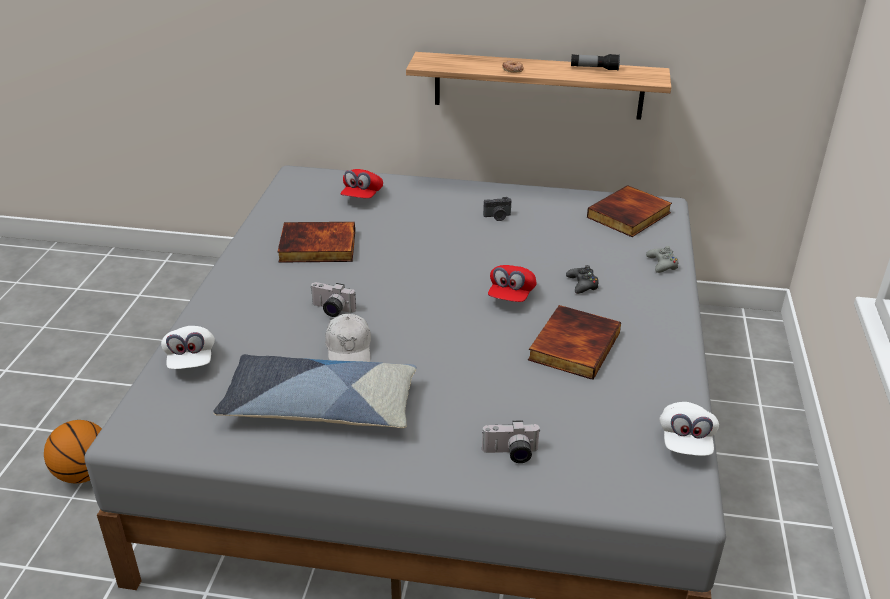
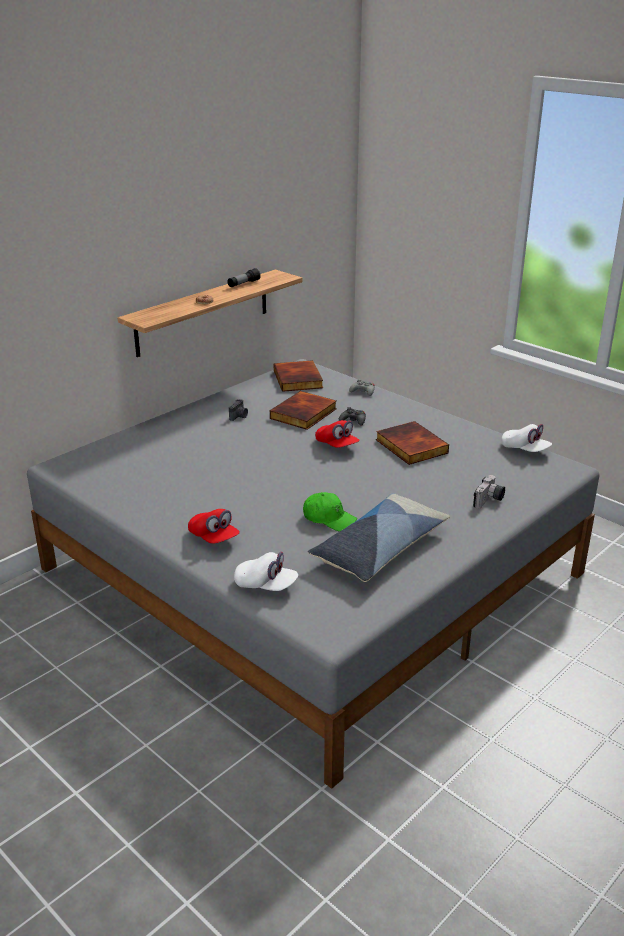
camera: 55 degrees left, 5 degrees down
basketball [44,420,102,484] -> none
book [278,222,355,262] -> book moved to [270,391,337,430]
camera [311,282,356,317] -> none
white cap [325,314,371,362] -> green cap [303,492,357,532]
red cap [341,169,383,198] -> red cap moved to [188,509,240,544]

